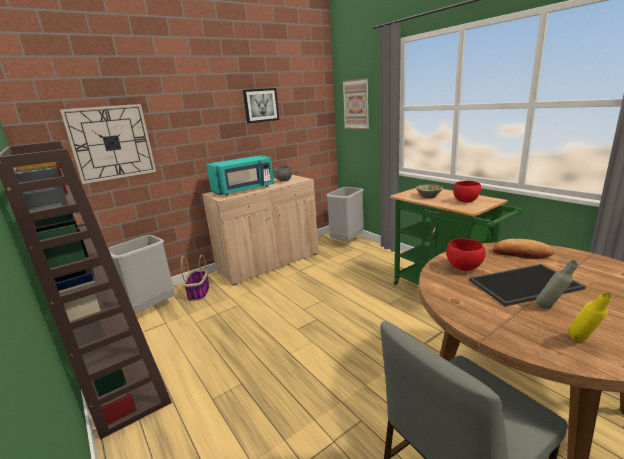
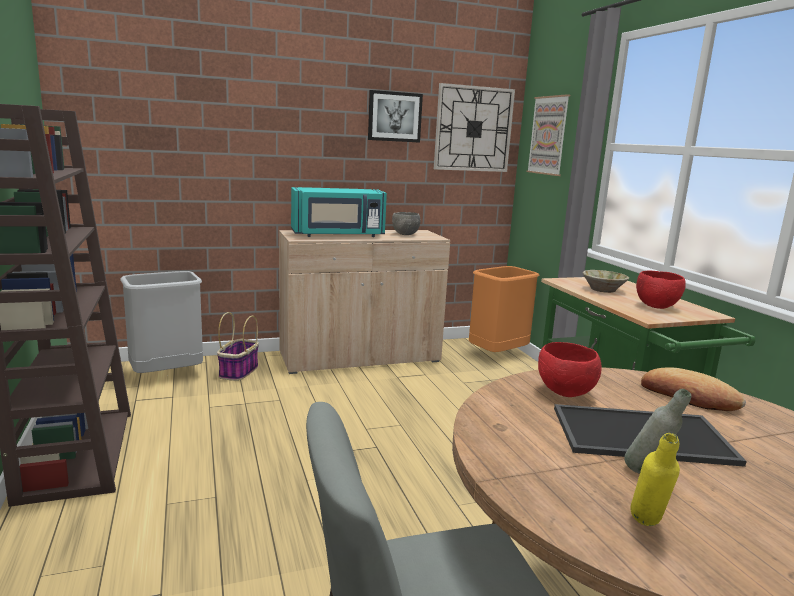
camera: 15 degrees right, 5 degrees down
wall clock [60,104,156,184] -> wall clock moved to [434,83,515,172]
grey trash can [326,187,364,241] -> orange trash can [469,266,539,352]

